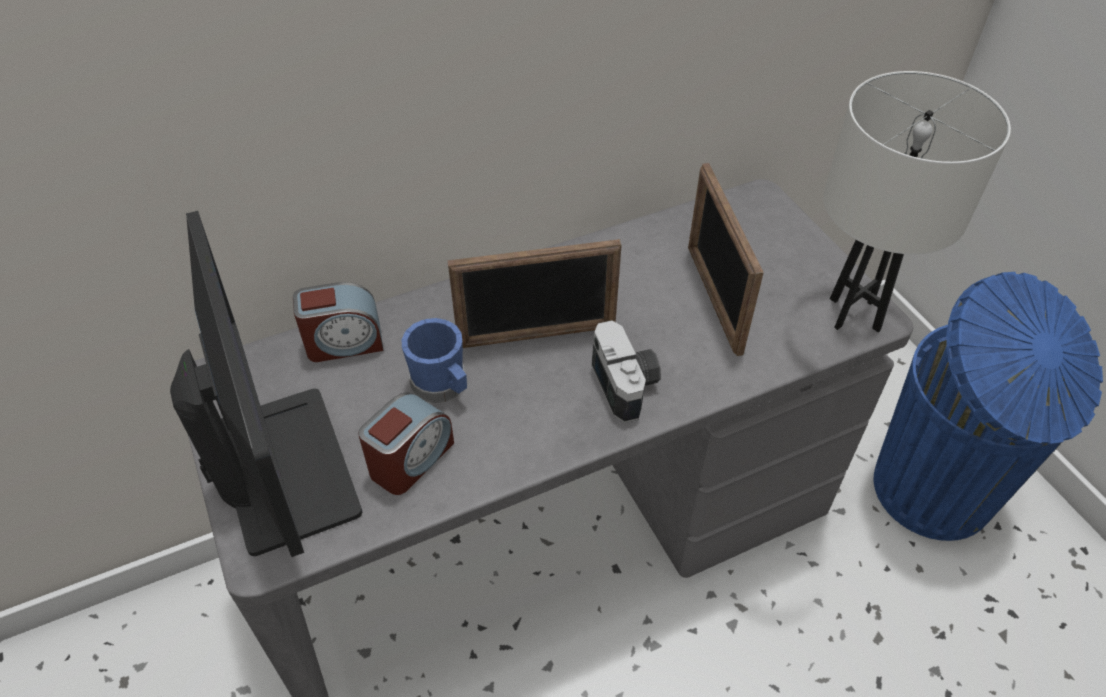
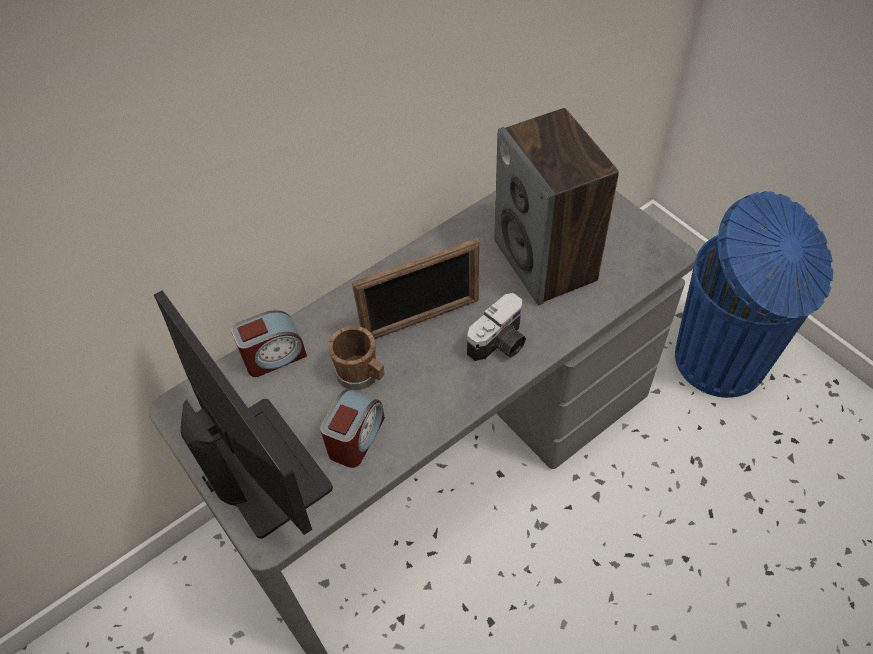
camera: 10 degrees left, 5 degrees up
blue mug [401,318,467,403] -> brown mug [328,326,385,390]
camera [591,320,661,423] -> camera turned 75 degrees clockwise [467,293,526,362]
picture frame [688,163,764,356] -> speaker [495,108,619,305]
white table lamp [824,71,1011,332] -> none

